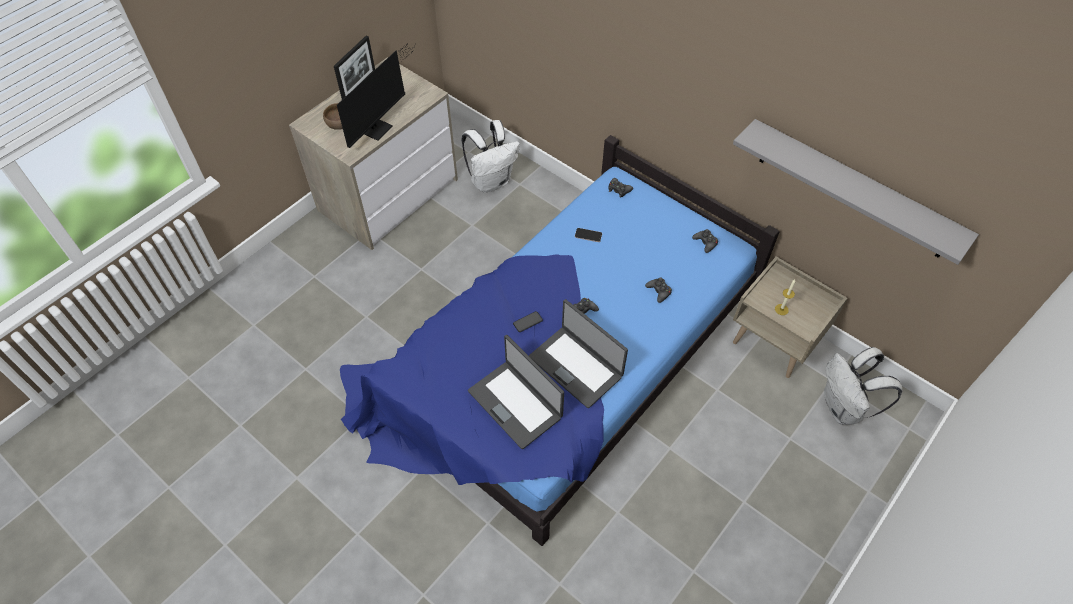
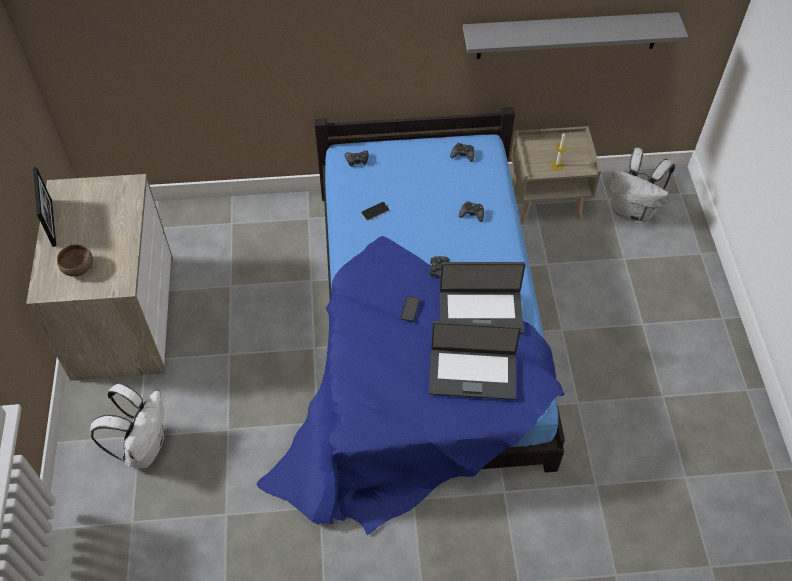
camera: 45 degrees left, 0 degrees up
monitor [337,43,413,148] -> none
white backpack [462,120,520,193] -> white backpack moved to [90,383,164,468]

